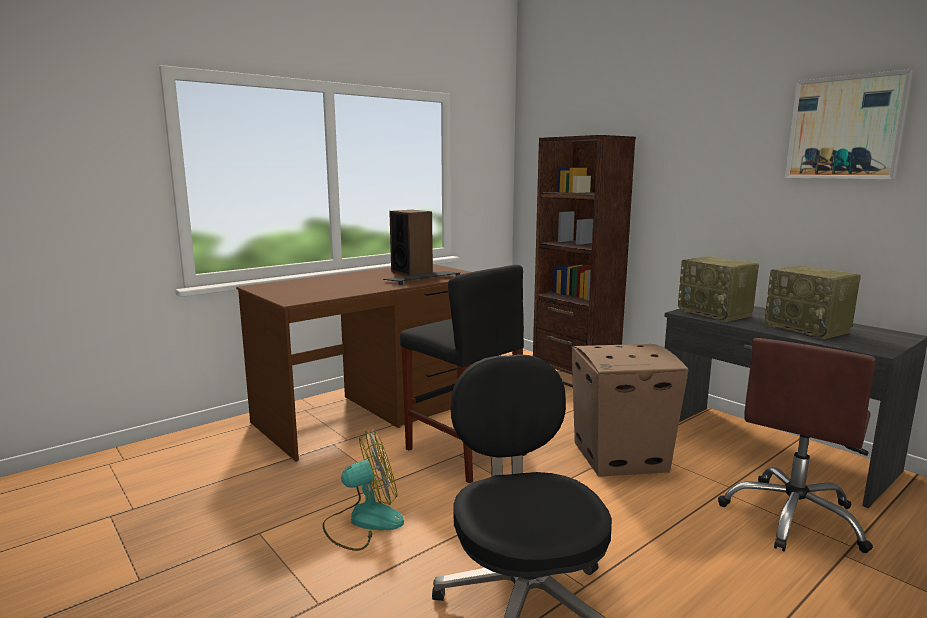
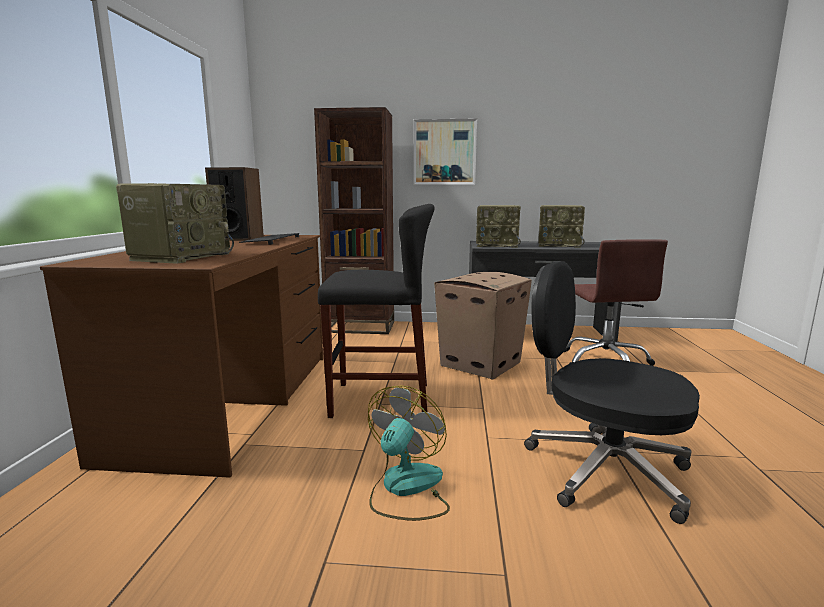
camera: 45 degrees left, 0 degrees up
picture [785,69,913,179] -> picture moved to [414,119,477,185]
none -> radio [116,183,234,264]

